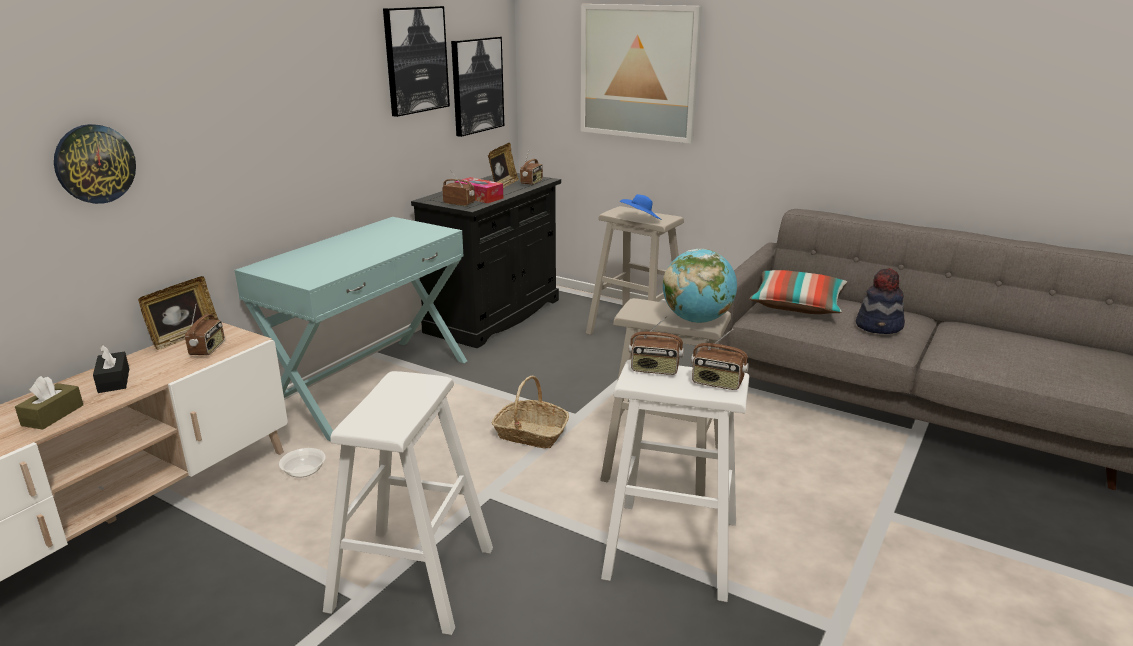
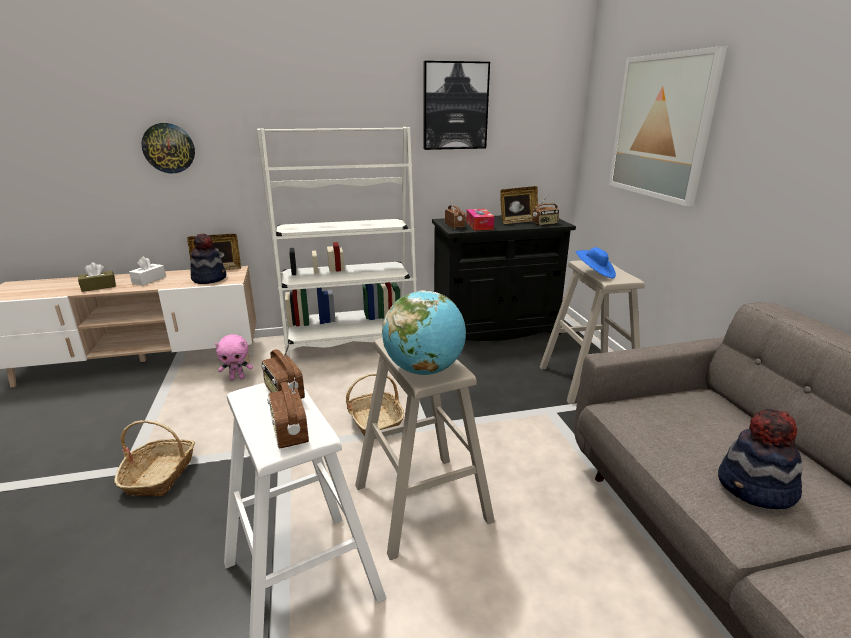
camera: 45 degrees right, 0 degrees up
black tissue box [93,345,129,393] -> white tissue box [129,256,166,285]
radio [185,305,225,356] -> hat [190,233,226,284]
turquoise console table [234,217,467,441] -> white bookcase [257,127,417,358]
bowl [279,448,325,478] -> pink plush toy [215,334,253,380]
white stool [323,371,493,635] -> basket [114,420,195,496]
picture [451,37,504,137] -> none
pillow [749,270,847,314] -> none

